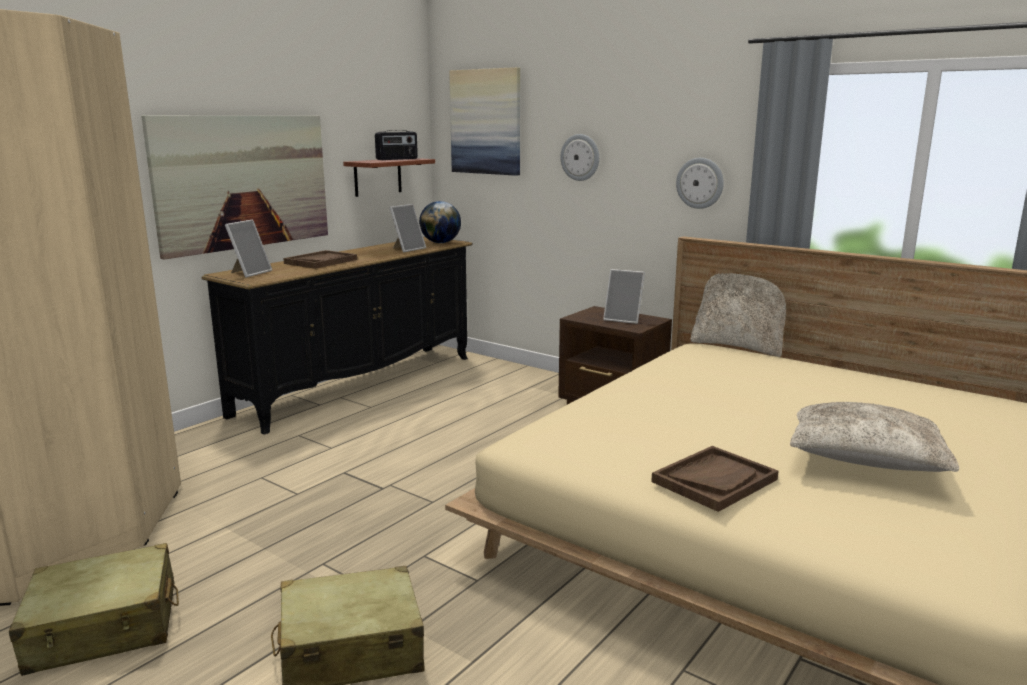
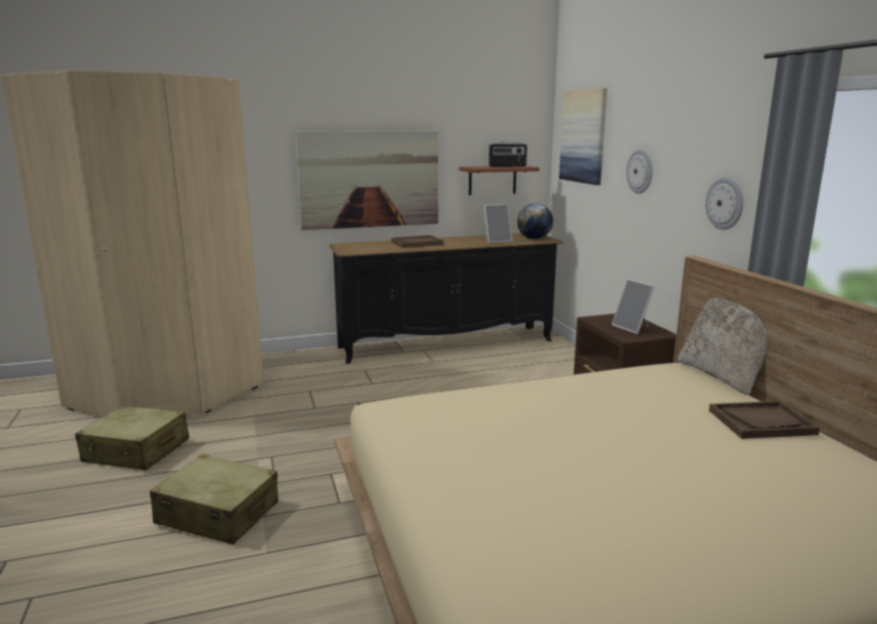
camera: 35 degrees right, 0 degrees up
picture frame [225,219,272,278] -> none
brown tray [651,446,778,512] -> brown tray moved to [709,401,820,439]
beige pillow [790,402,959,472] -> none

